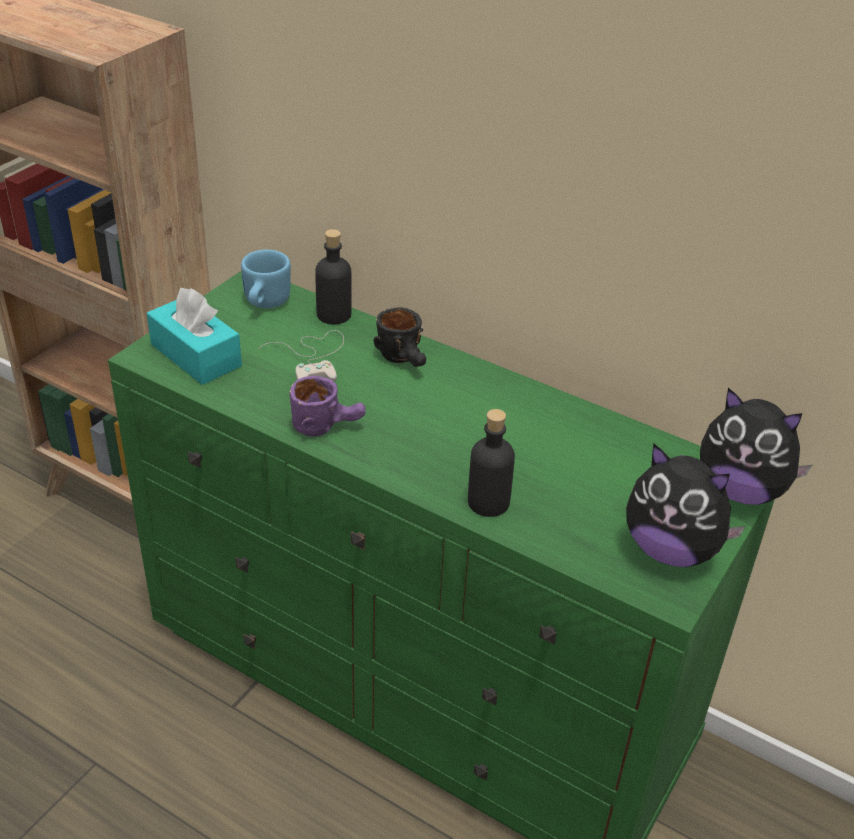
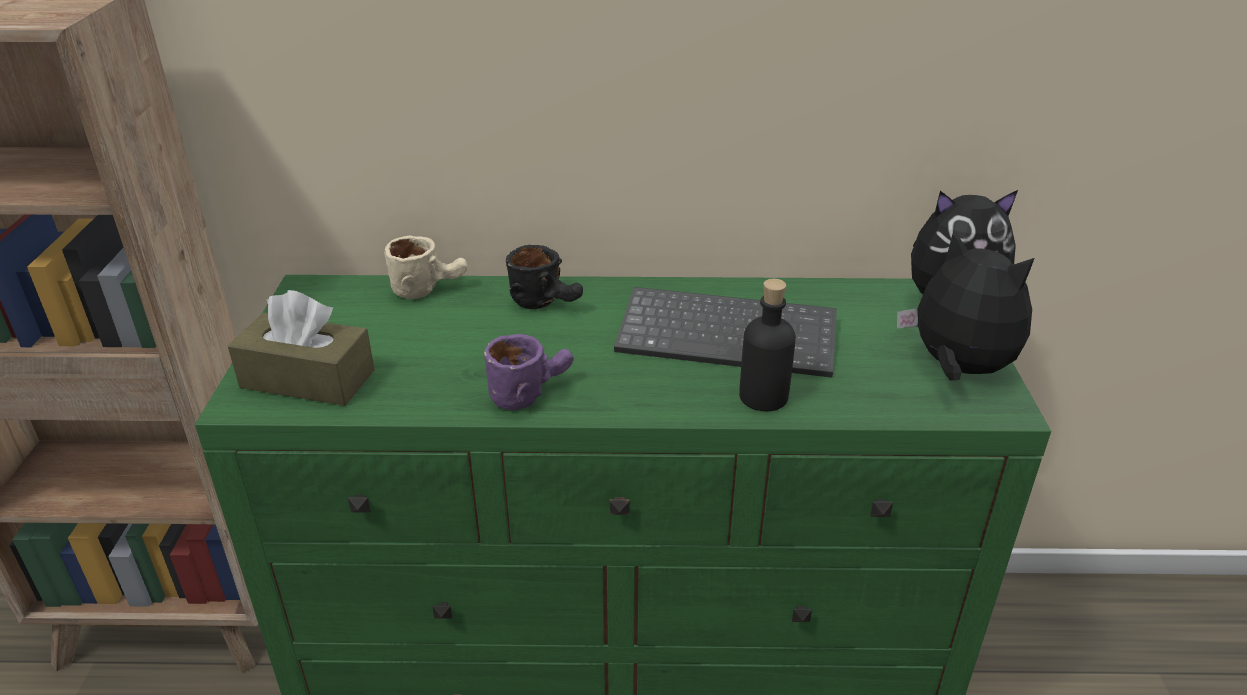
camera: 30 degrees left, 5 degrees down
turquoise tissue box [147,288,242,385] -> brown tissue box [228,290,375,406]
blue mug [241,250,291,308] -> none
white game controller [258,330,344,381] -> none
black bottle [315,229,352,324] -> beige mug [384,236,468,299]
plush toy [626,444,746,567] -> plush toy turned 135 degrees counterclockwise [897,229,1034,380]
none -> keyboard [614,287,837,378]

